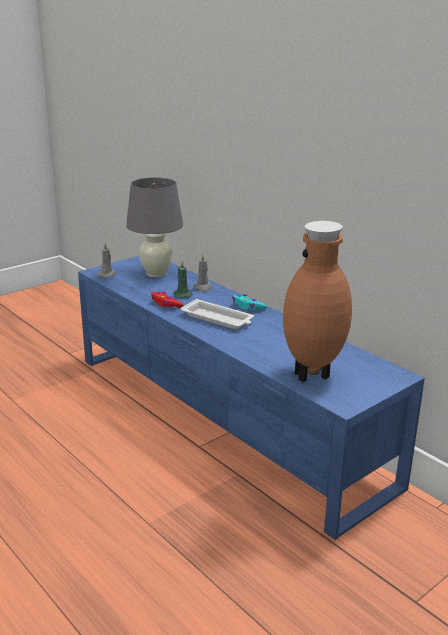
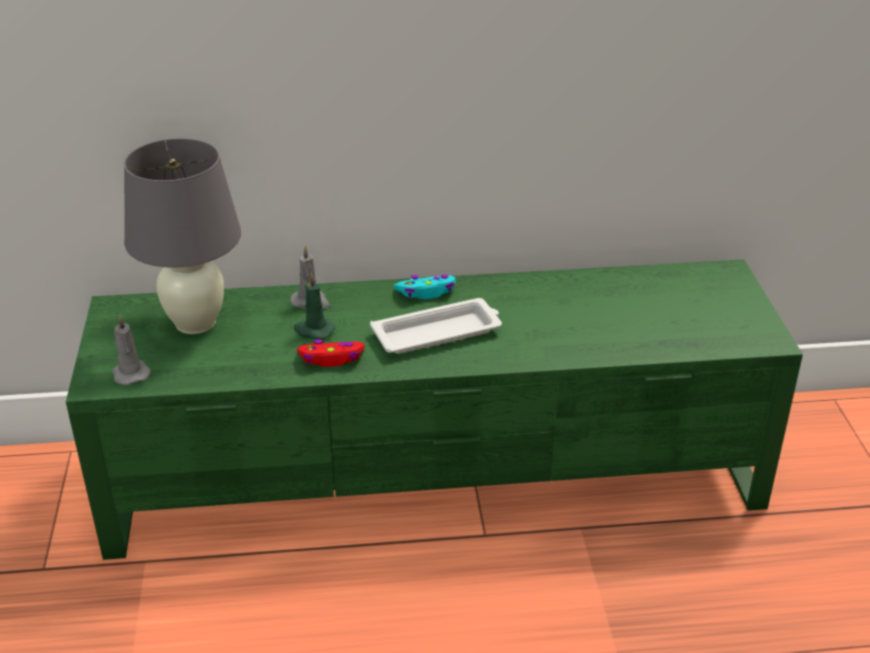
camera: 55 degrees left, 10 degrees up
blue tv stand [78,255,425,540] -> green tv stand [66,259,803,560]
brown vase [283,221,352,383] -> none

